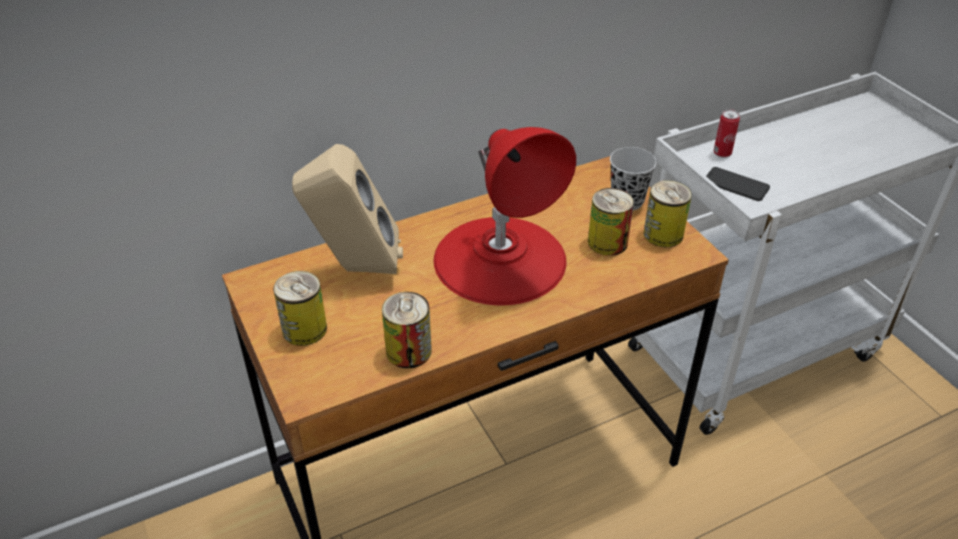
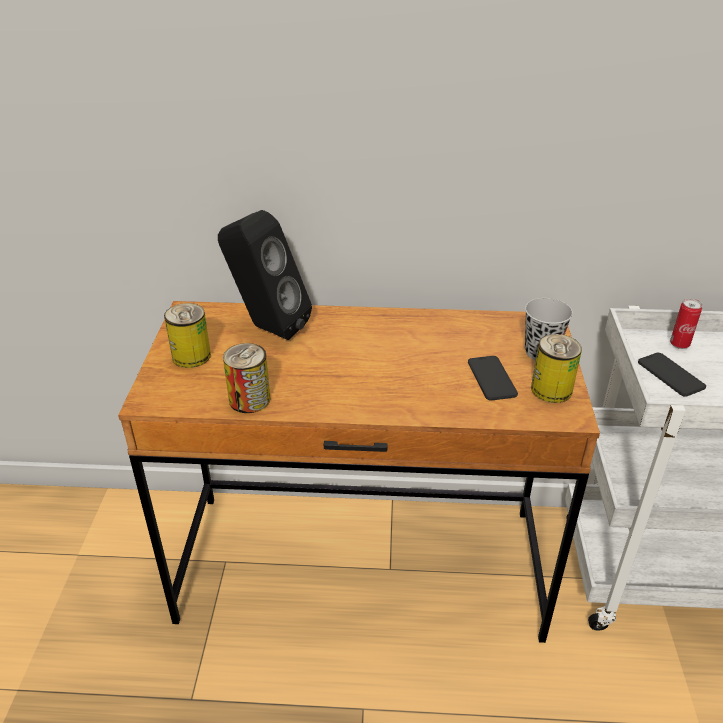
camera: 30 degrees right, 5 degrees down
beige speaker [292,144,403,274] -> black speaker [218,210,312,340]
red table lamp [434,127,576,305] -> none
can [588,188,634,256] -> phone [468,356,518,401]

